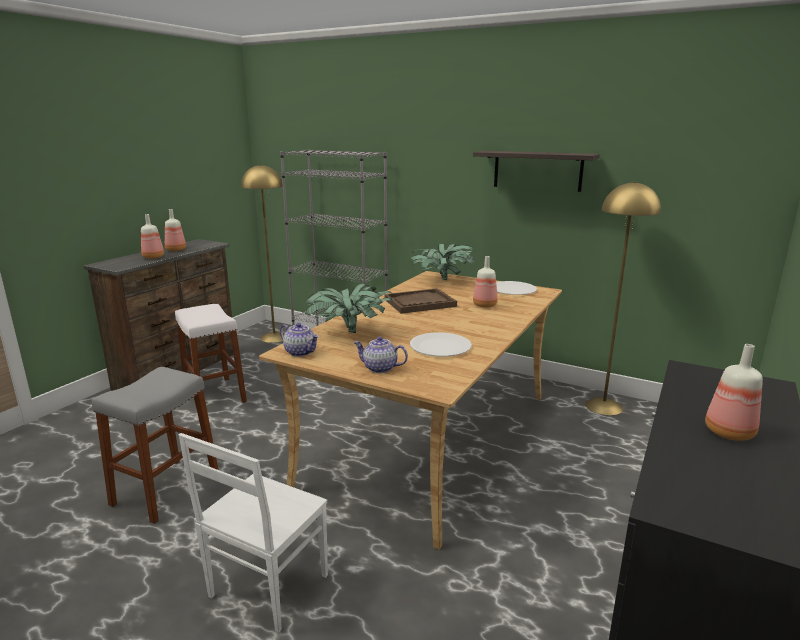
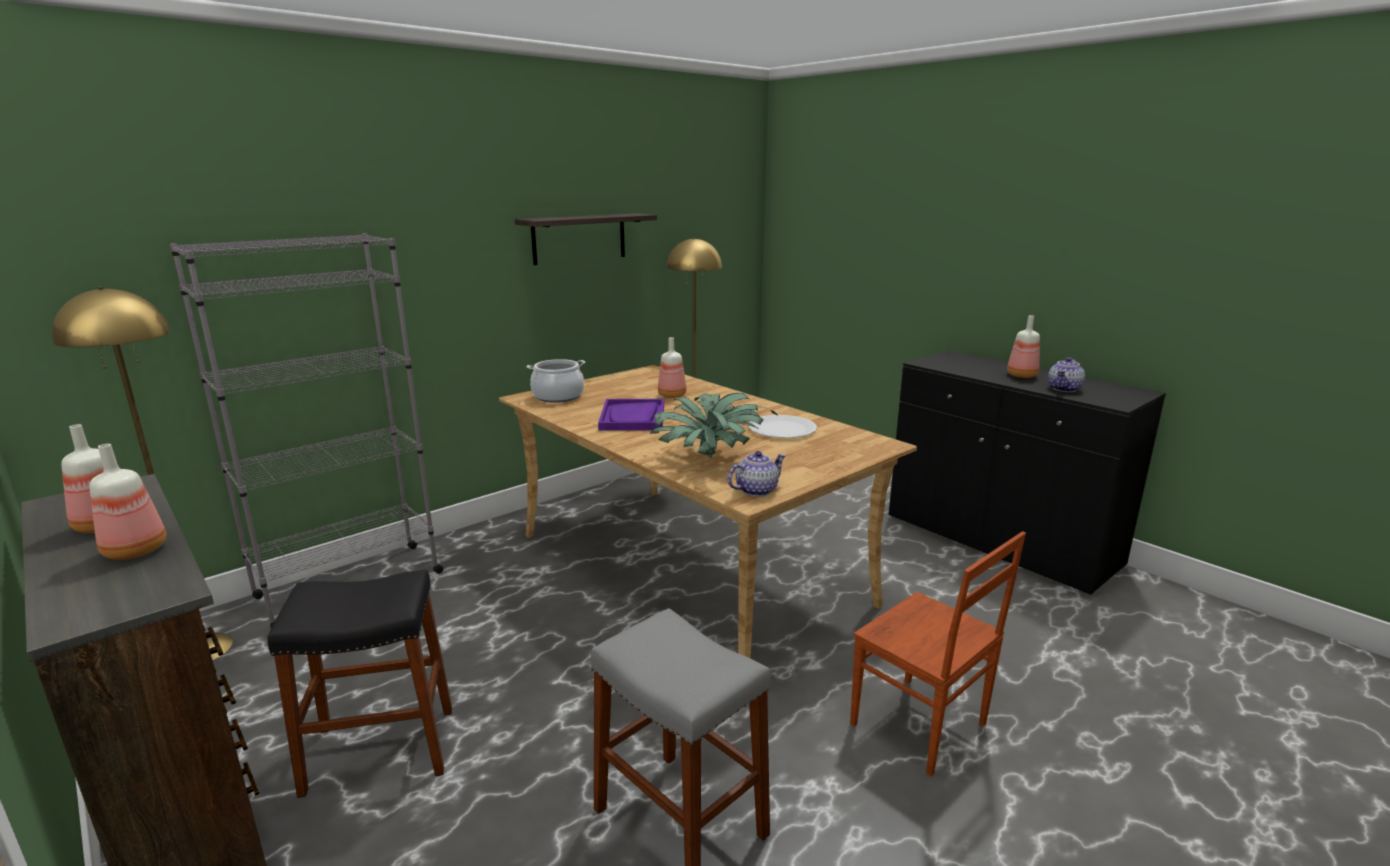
camera: 70 degrees left, 0 degrees up
white stool [175,304,247,403] -> black stool [268,569,452,798]
white chair [179,433,328,633] -> brown chair [850,531,1026,776]
teapot [353,336,408,373] -> teapot moved to [1048,357,1085,392]
brown tray [385,288,457,314] -> purple tray [598,399,664,431]
potted plant [411,244,475,280] -> cooking pot [527,359,585,403]
white plate [496,281,537,295] -> none

